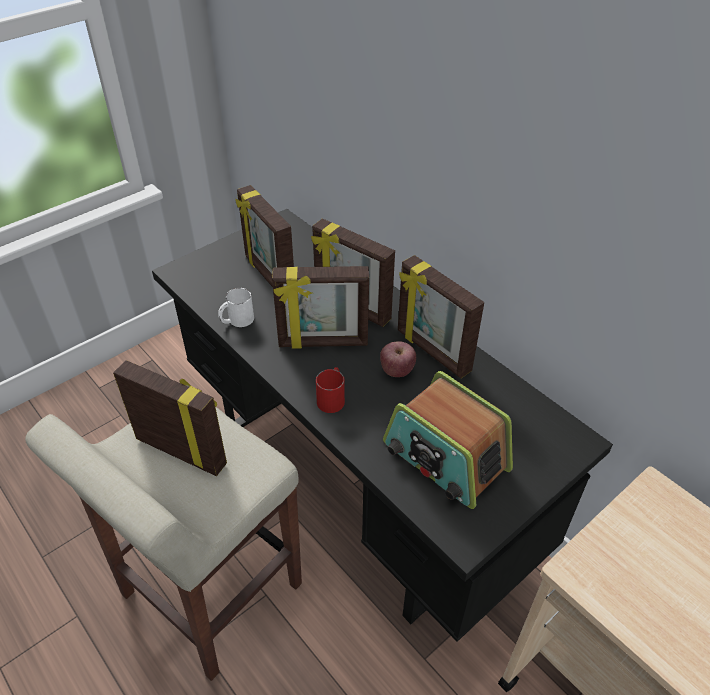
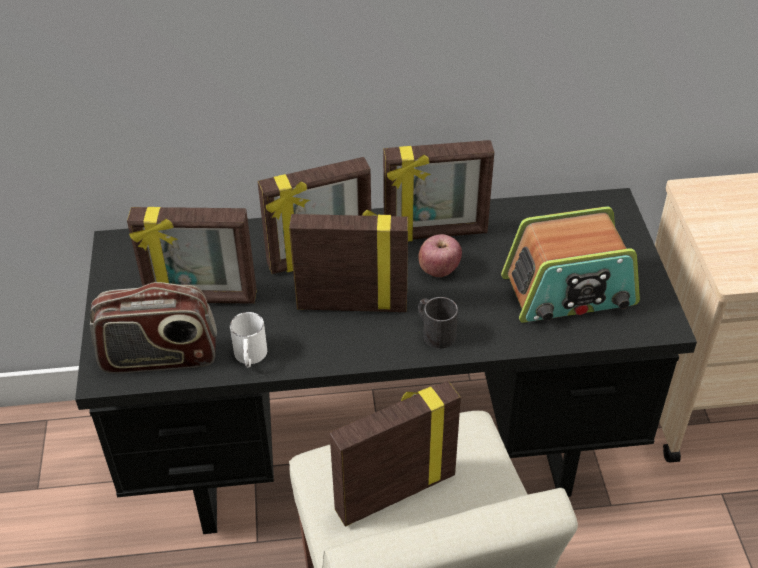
camera: 55 degrees left, 0 degrees up
picture frame [272,266,369,349] -> picture frame turned 120 degrees counterclockwise [289,210,408,312]
red mug [316,367,345,413] -> black mug [418,297,458,349]
none -> radio [90,282,217,374]

